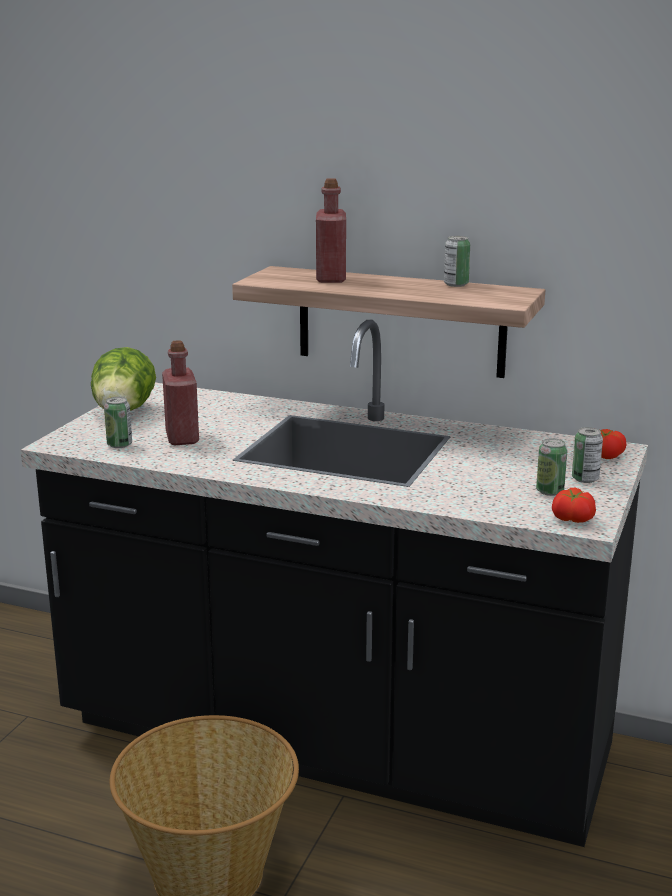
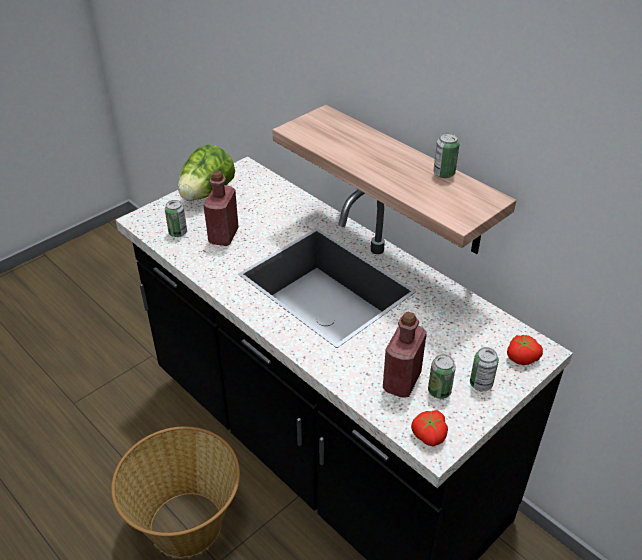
camera: 25 degrees right, 20 degrees up
red bottle [316,178,346,283] -> red bottle moved to [383,312,427,398]

